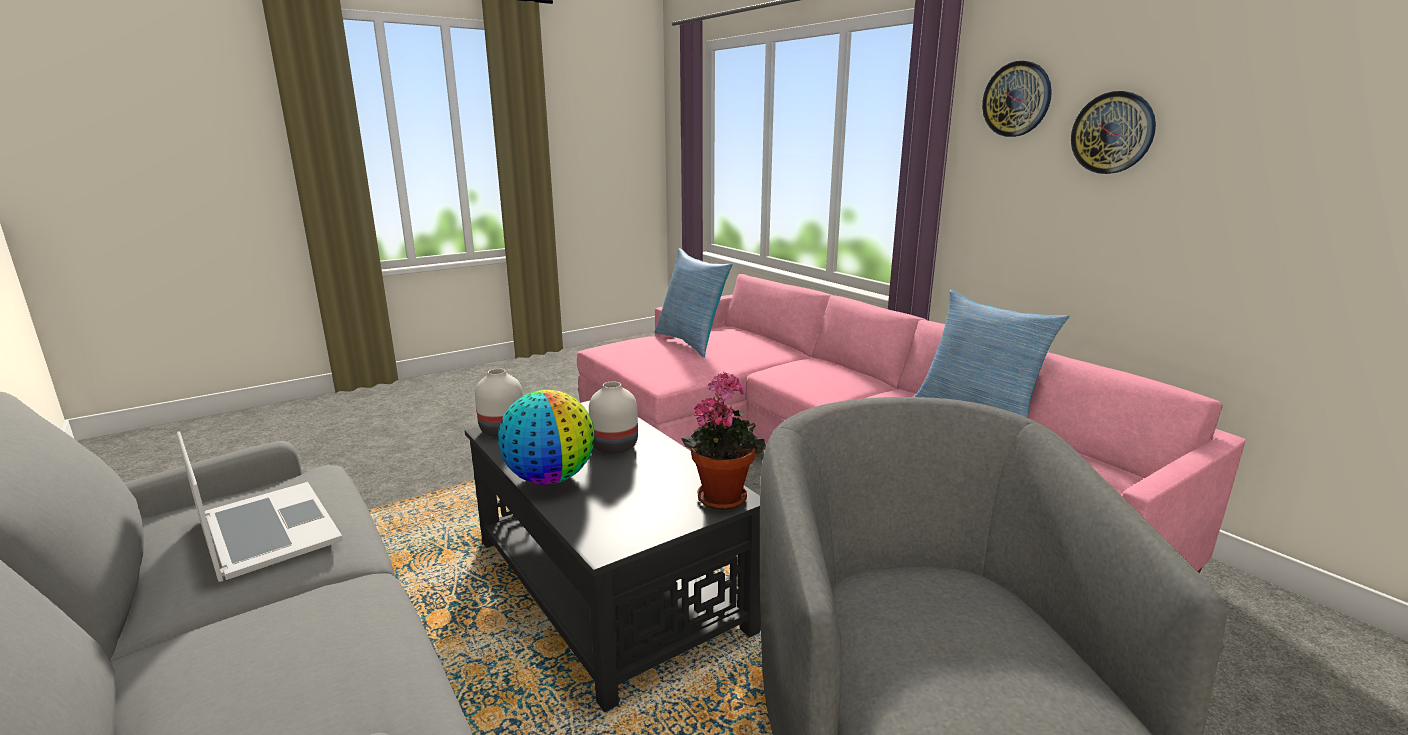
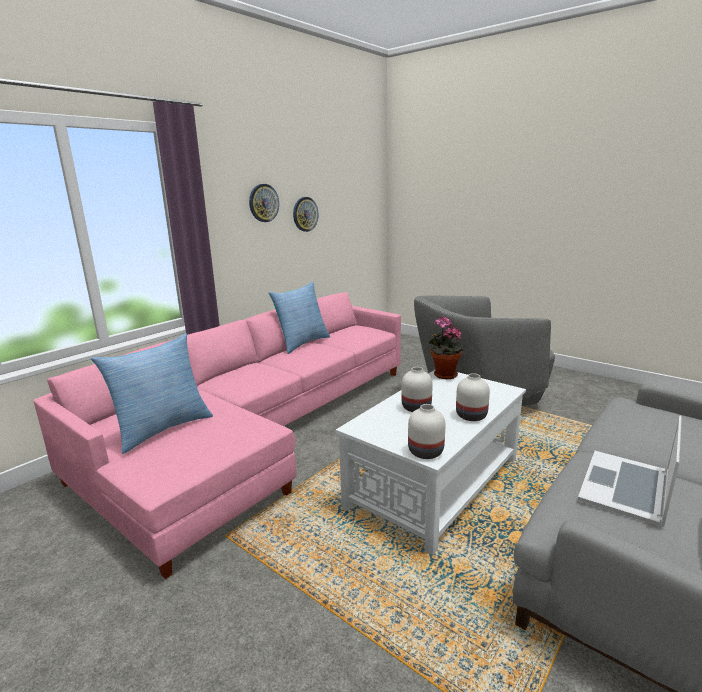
camera: 105 degrees left, 0 degrees up
black coffee table [465,401,761,712] -> white coffee table [336,370,526,555]
globe [498,390,594,485] -> white vase [456,373,490,421]
wall clock [982,61,1052,137] -> wall clock moved to [293,197,319,232]

